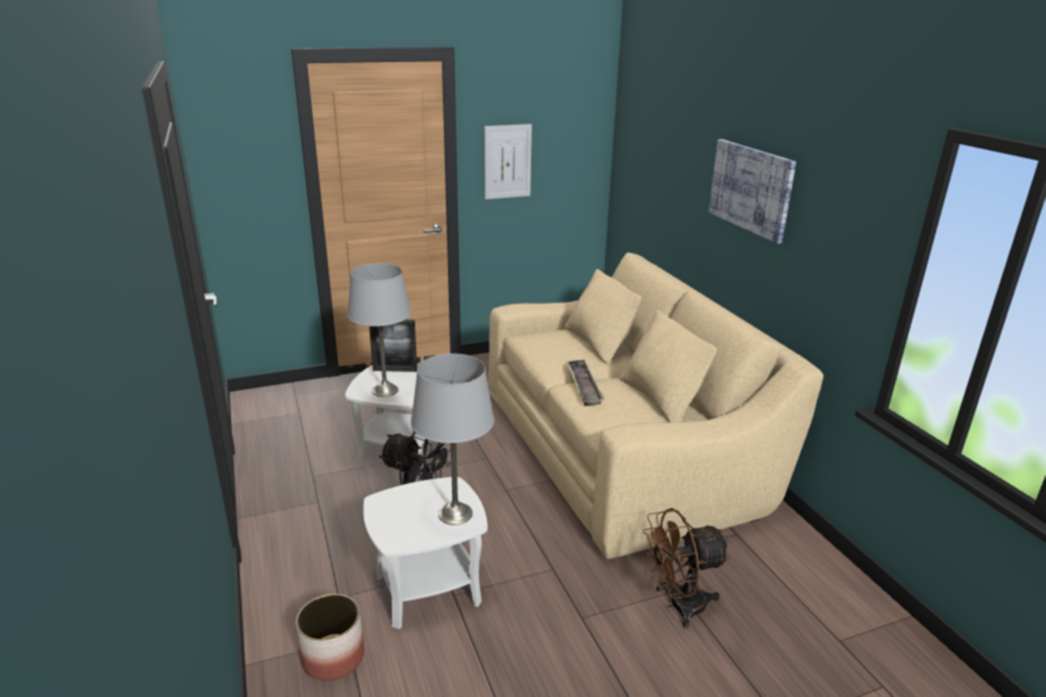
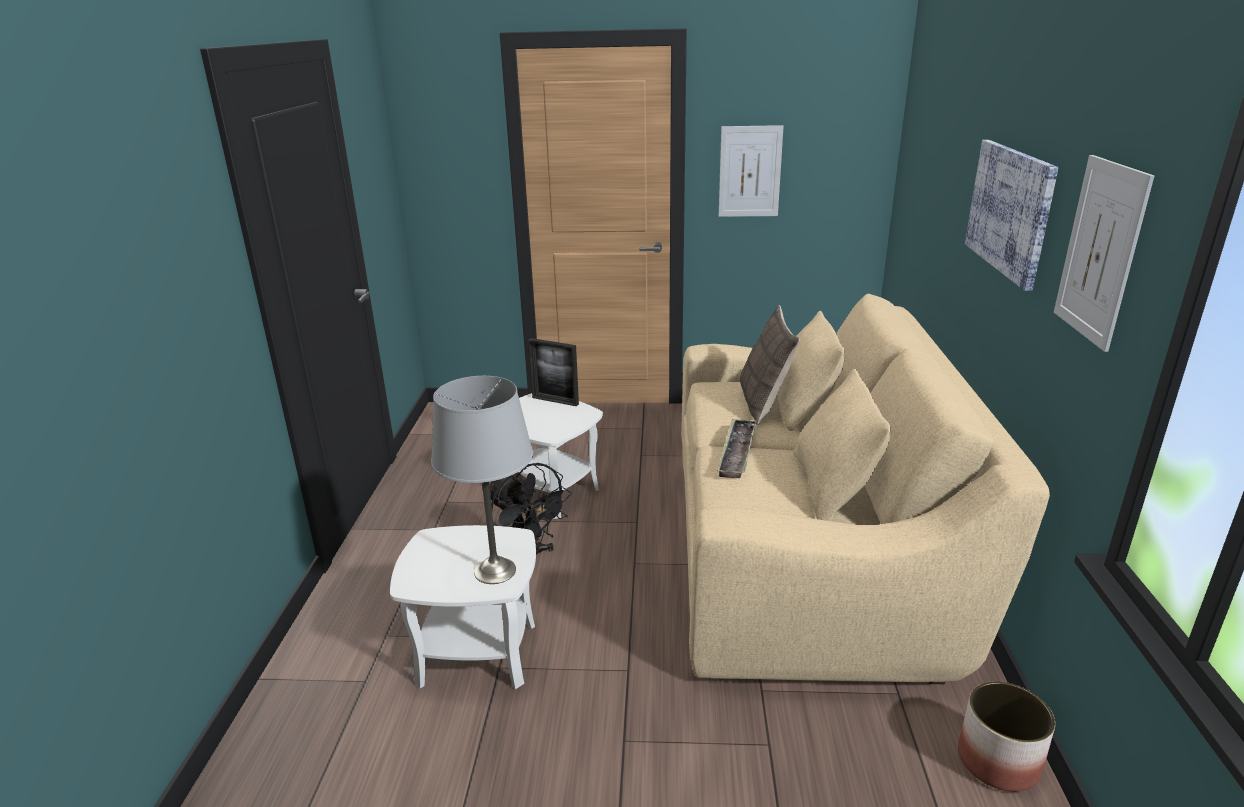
camera: 25 degrees right, 0 degrees up
planter [296,594,364,681] -> planter moved to [958,681,1055,792]
grey table lamp [347,263,411,397] -> none
brown fan [643,508,731,629] -> none
none -> pillow [740,305,800,425]
none -> picture [1054,155,1154,352]

